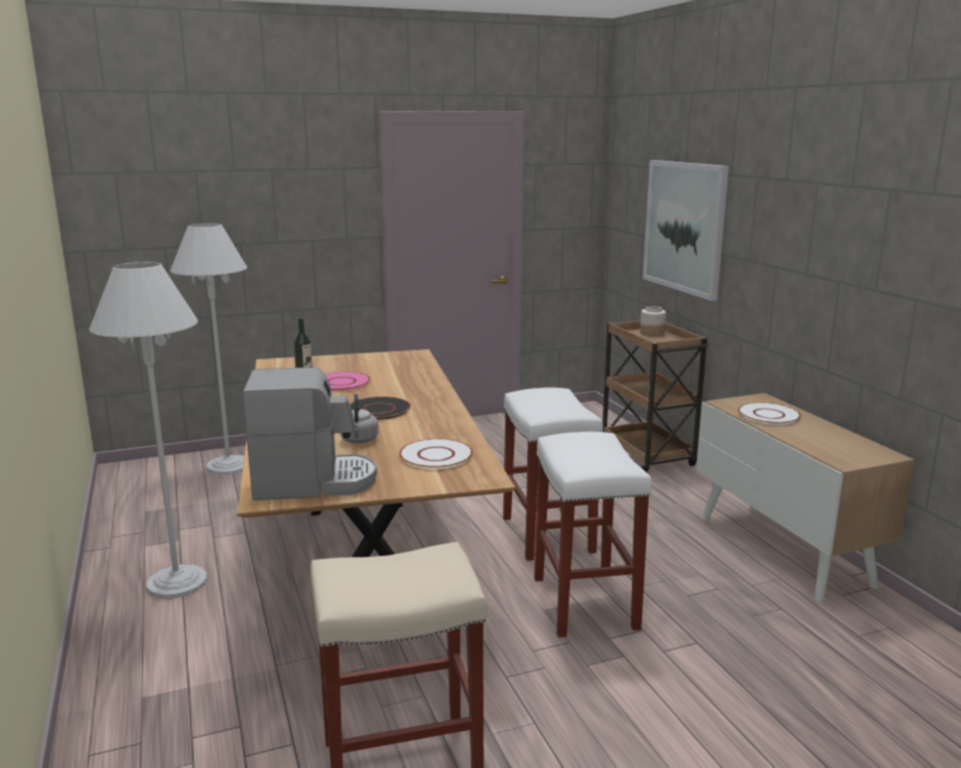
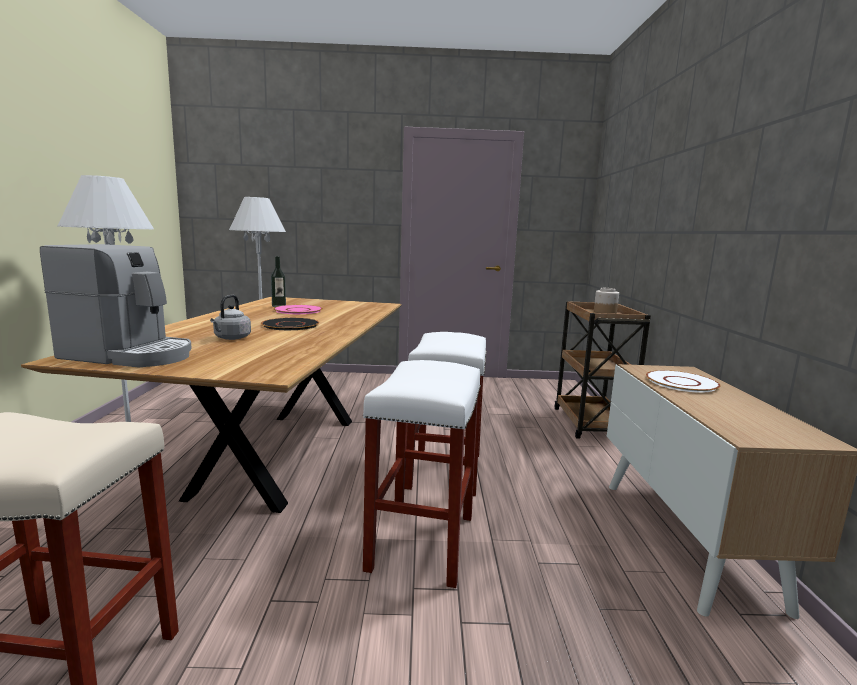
camera: 20 degrees right, 5 degrees down
white plate [399,439,473,469] -> none
picture [643,160,729,301] -> none

